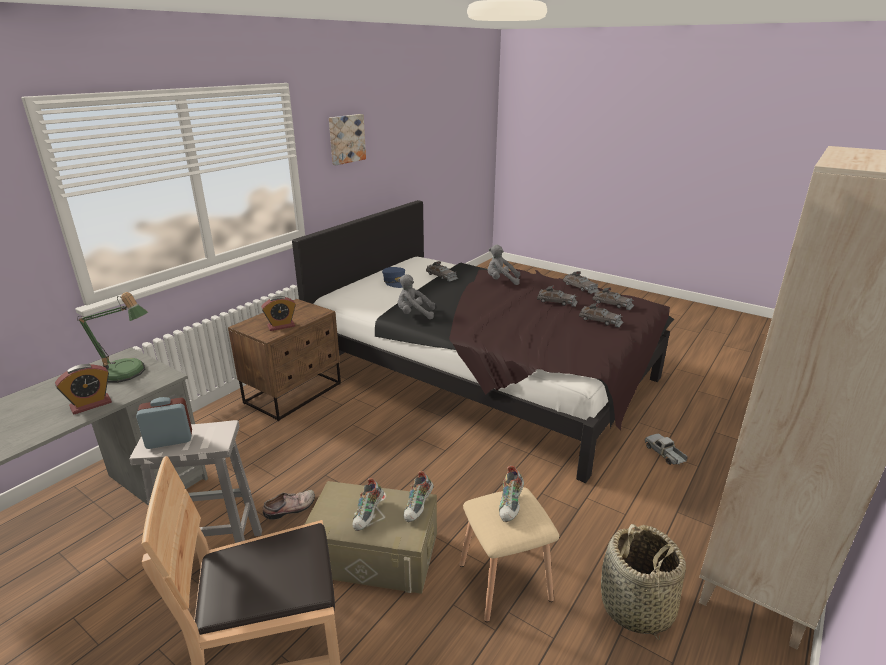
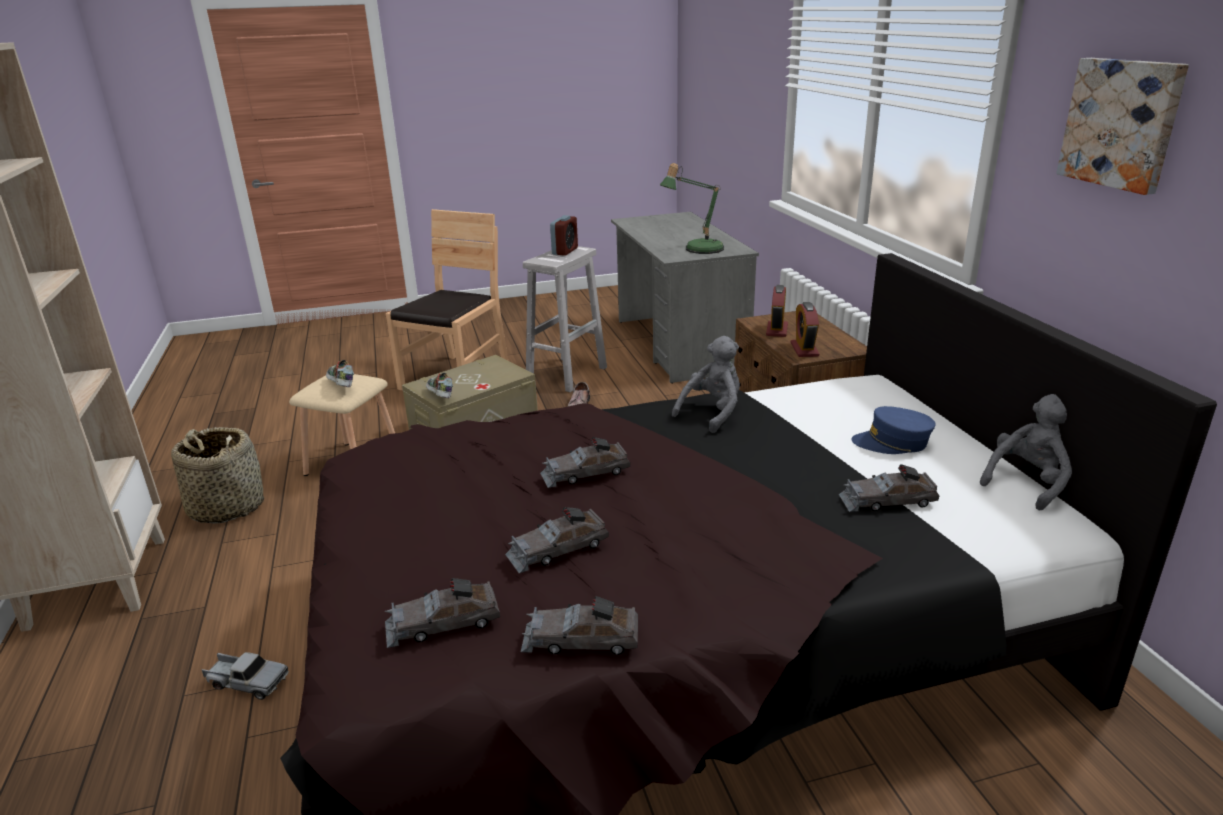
camera: 130 degrees right, 0 degrees up
alarm clock [55,364,112,414] -> alarm clock moved to [791,302,819,357]
shoe [353,478,384,531] -> none
grey plush toy [488,245,520,285] -> grey plush toy moved to [980,394,1072,511]
grey toy car [579,303,623,328] -> grey toy car moved to [540,437,630,488]

